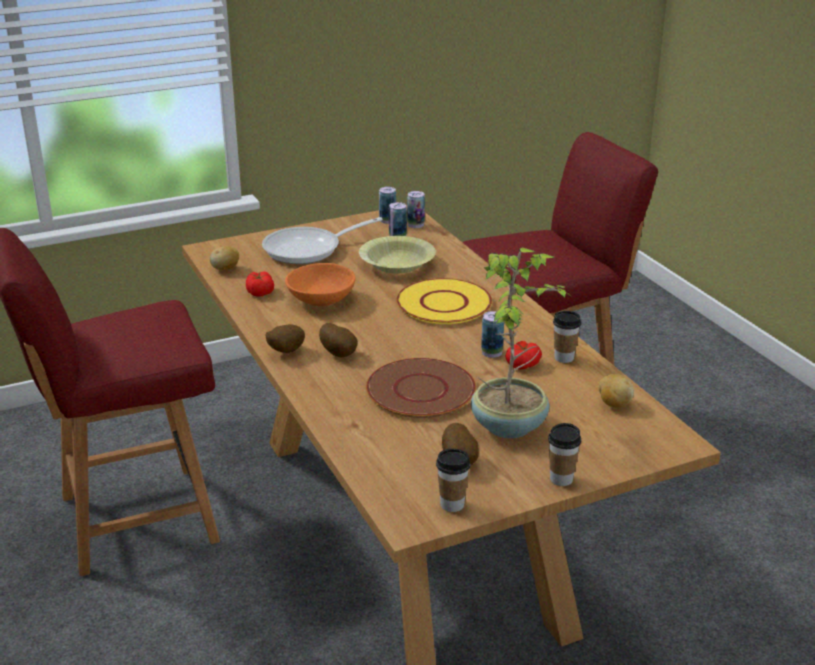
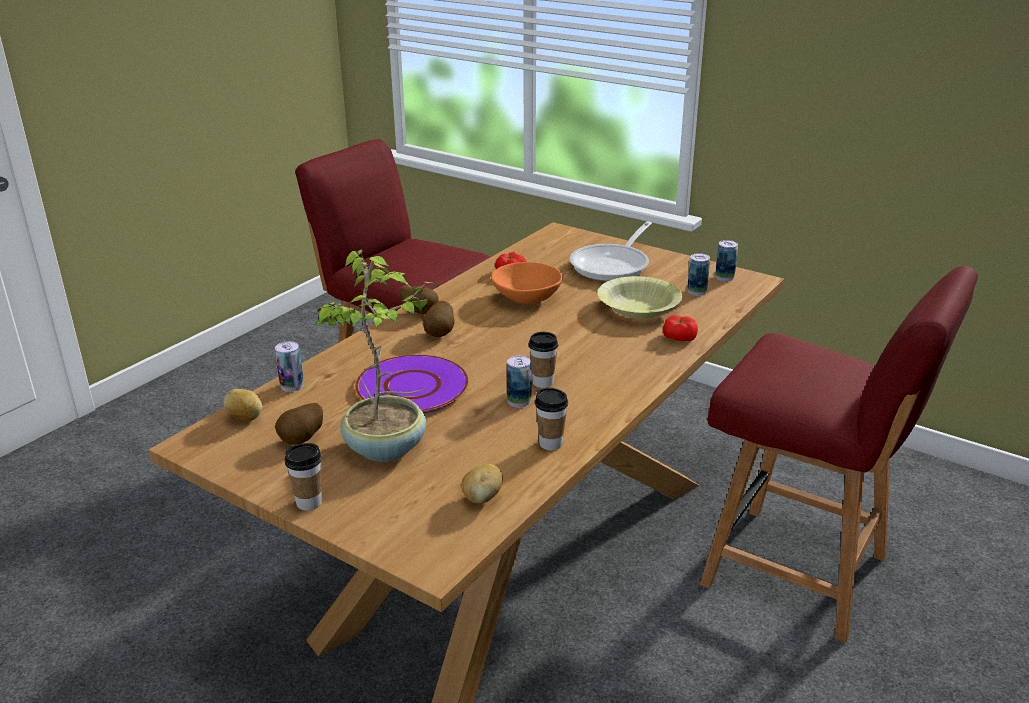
camera: 60 degrees right, 0 degrees up
potato [210,246,239,270] -> potato moved to [224,389,262,421]
frying pan [262,217,383,264] -> frying pan turned 90 degrees counterclockwise [570,221,652,281]
brown plate [366,358,476,418] -> purple plate [355,355,469,413]
yellow plate [396,278,492,324] -> none
can [407,191,425,228] -> can moved to [275,341,304,392]
cup [436,449,470,512] -> cup moved to [528,332,558,388]
tomato [506,341,542,369] -> tomato moved to [663,315,698,341]

